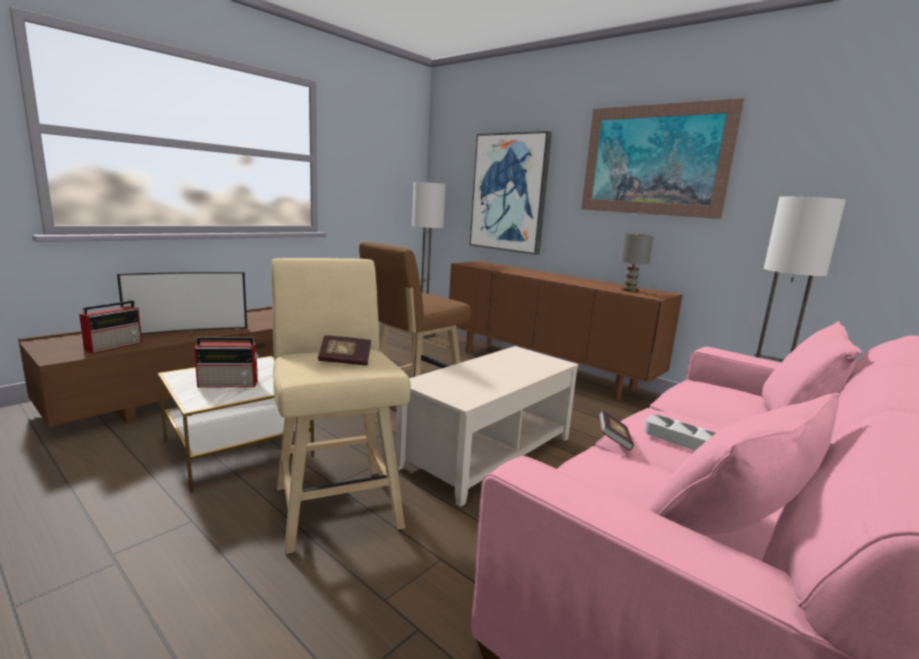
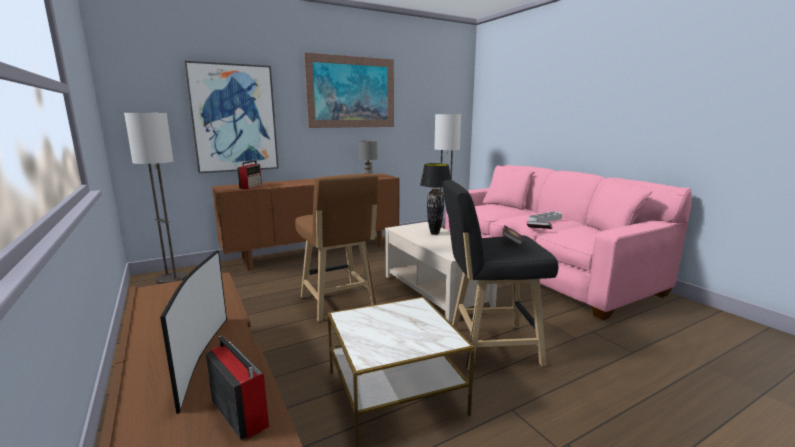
camera: 70 degrees left, 0 degrees up
radio [194,337,259,388] -> radio moved to [237,160,262,189]
beige stool [271,258,411,554] -> black stool [443,180,558,370]
none -> black table lamp [420,163,451,235]

